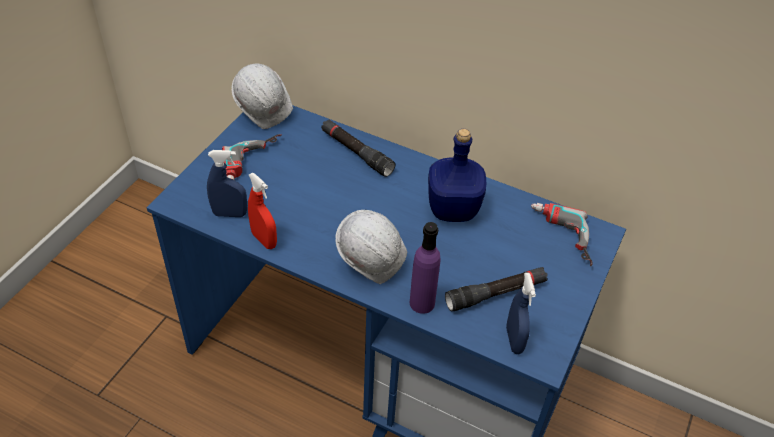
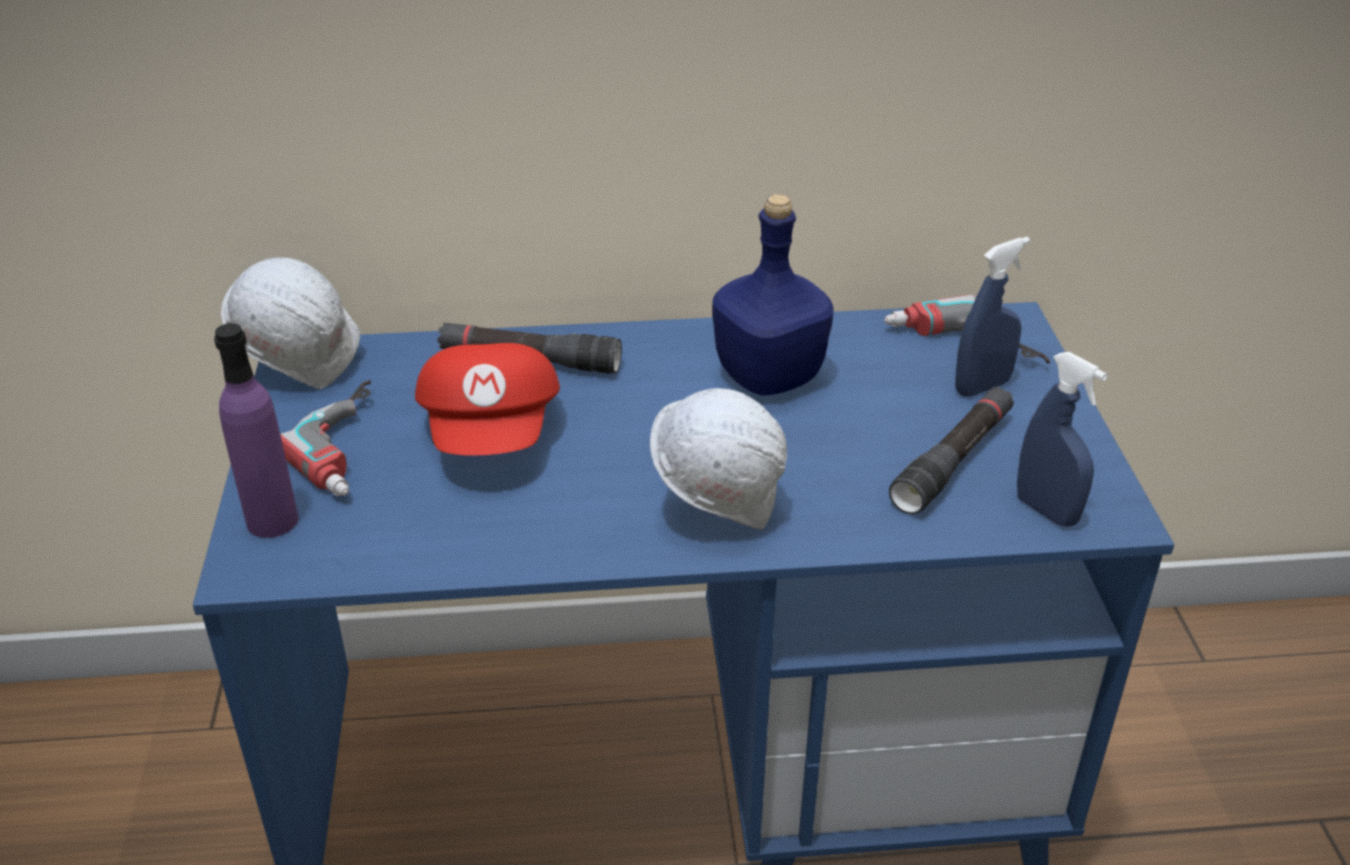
camera: 30 degrees left, 10 degrees down
blue spray bottle [207,150,247,217] -> blue spray bottle moved to [955,237,1030,396]
red spray bottle [248,173,277,249] -> none
purple bottle [410,222,441,314] -> purple bottle moved to [214,323,299,538]
none -> red cap [415,343,560,455]

